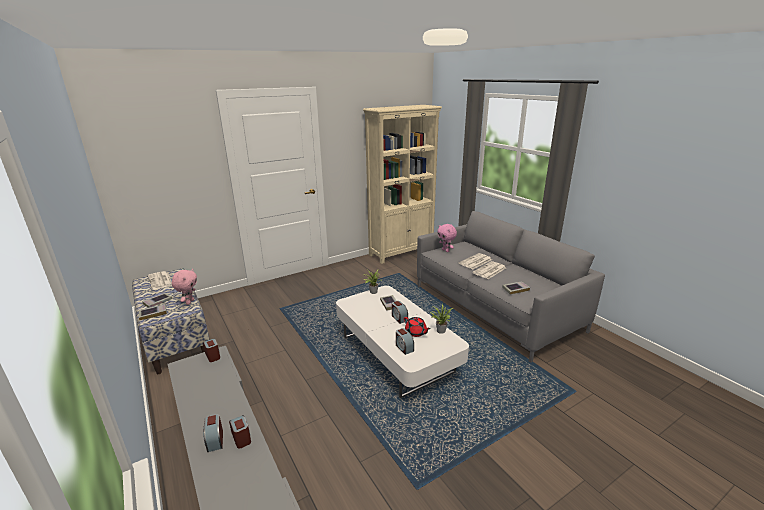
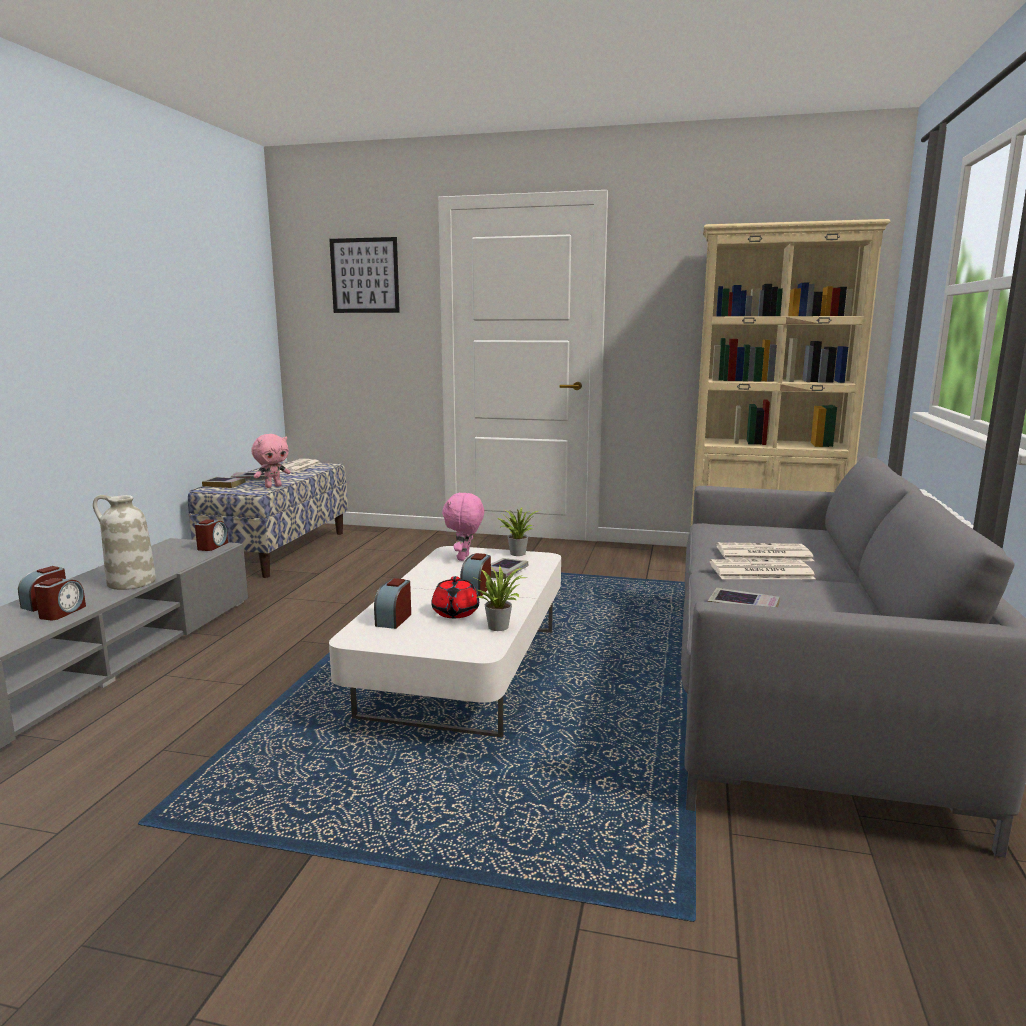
camera: 45 degrees right, 10 degrees down
pink plush toy [437,224,457,252] -> pink plush toy moved to [442,493,484,561]
none -> white vase [93,495,156,590]
none -> picture [329,237,400,313]

